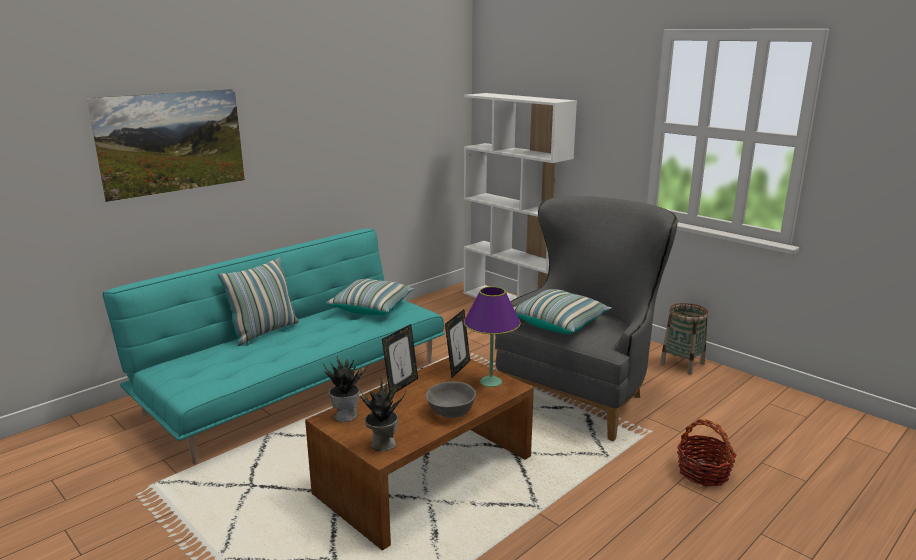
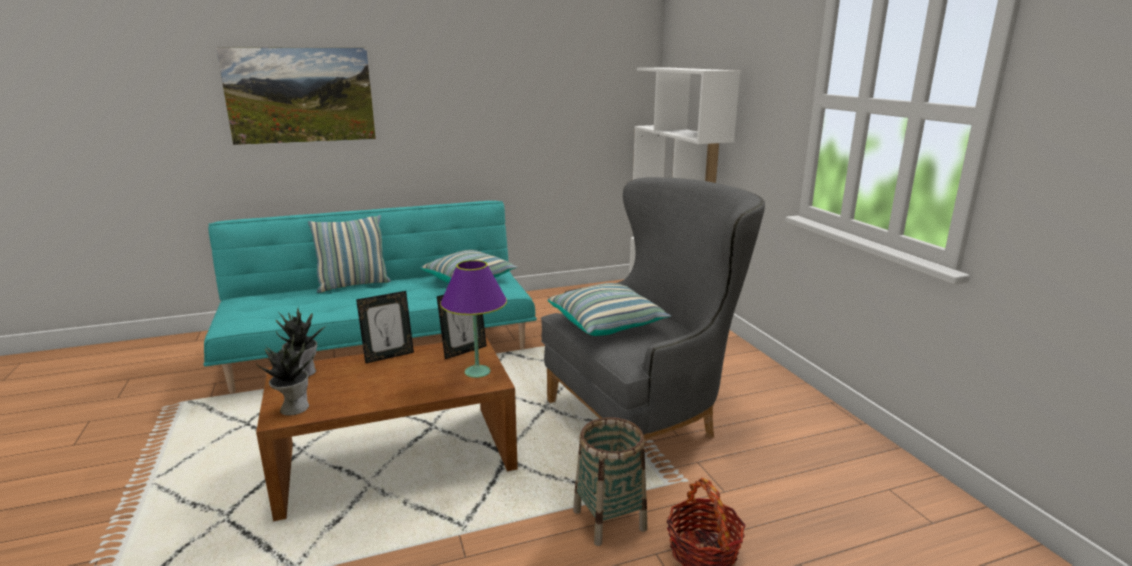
camera: 25 degrees right, 0 degrees up
grey bowl [426,382,476,418] -> none
basket [660,303,708,375] -> basket moved to [573,417,647,546]

